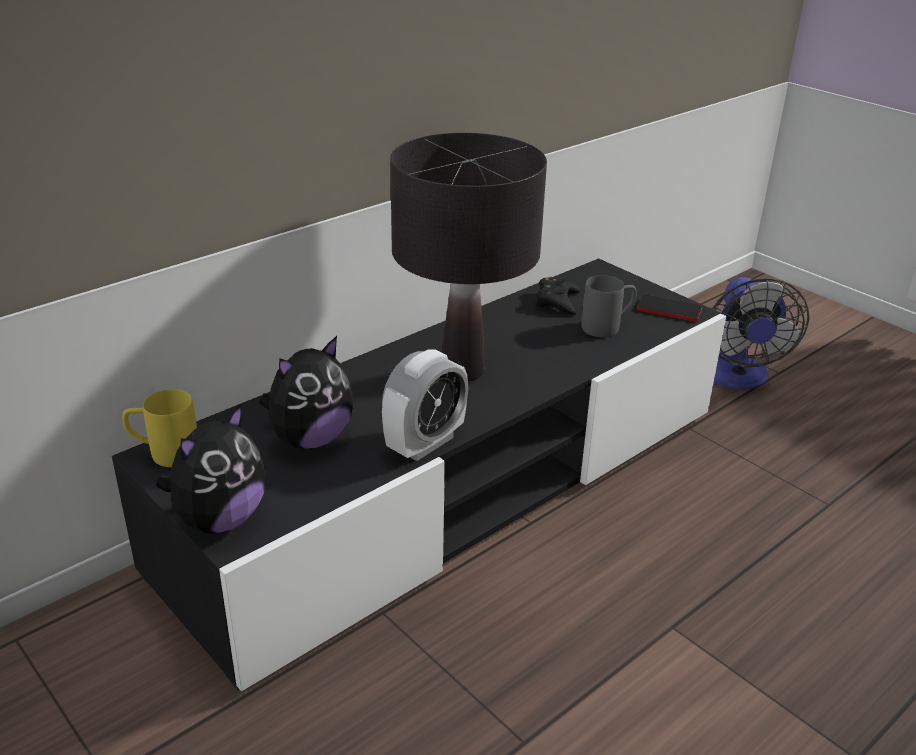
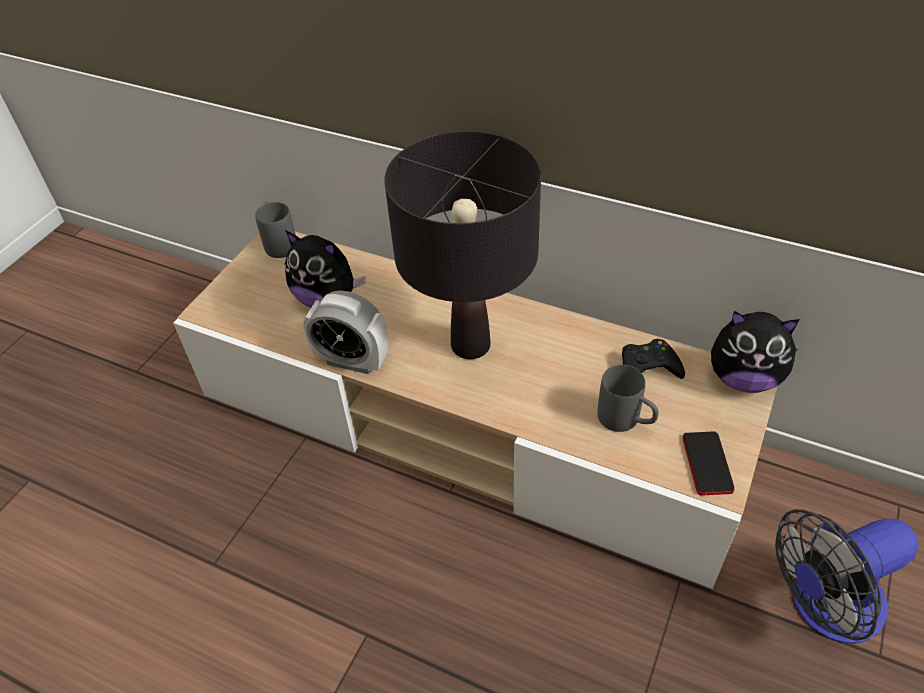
camera: 70 degrees right, 15 degrees up
black tv stand [112,258,726,691] -> beige tv stand [173,232,777,589]
yellow mug [122,389,197,467] -> grey mug [255,201,296,258]
plush toy [156,404,266,533] -> plush toy moved to [711,311,799,393]

